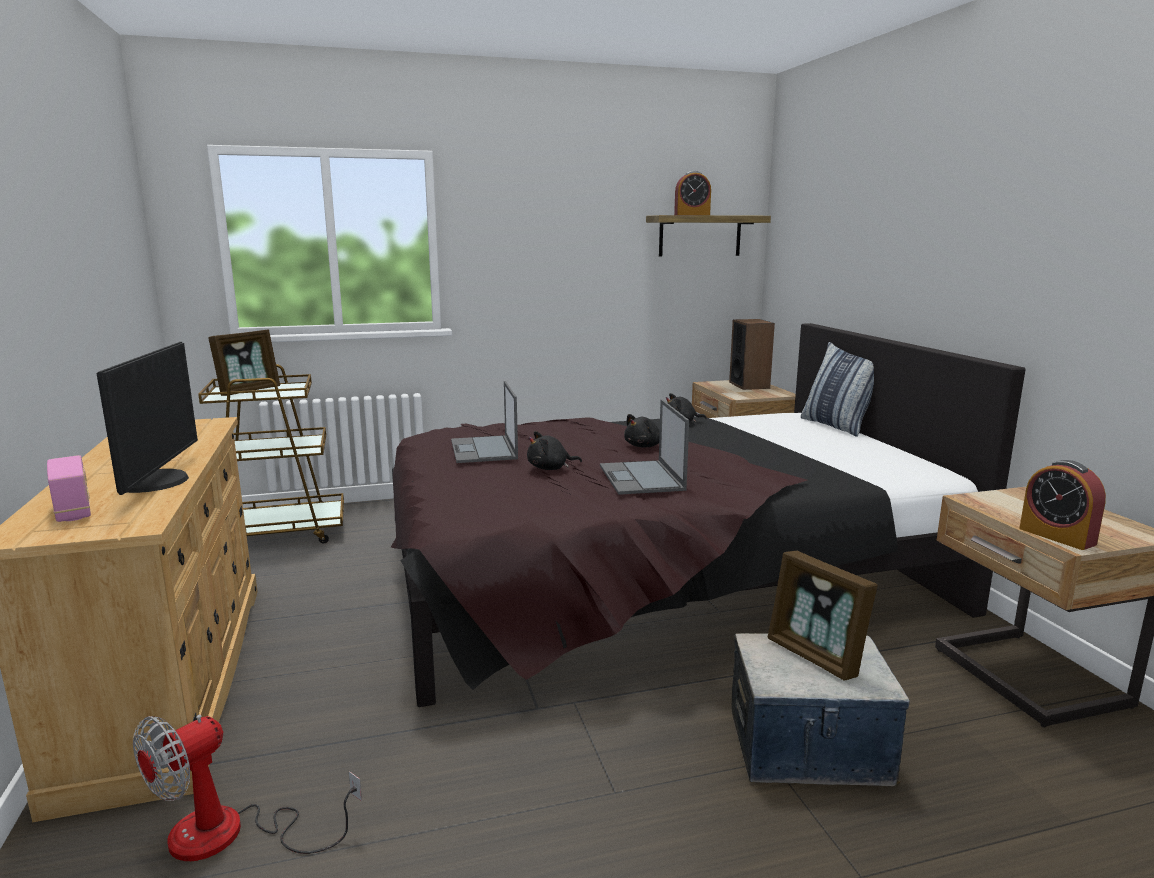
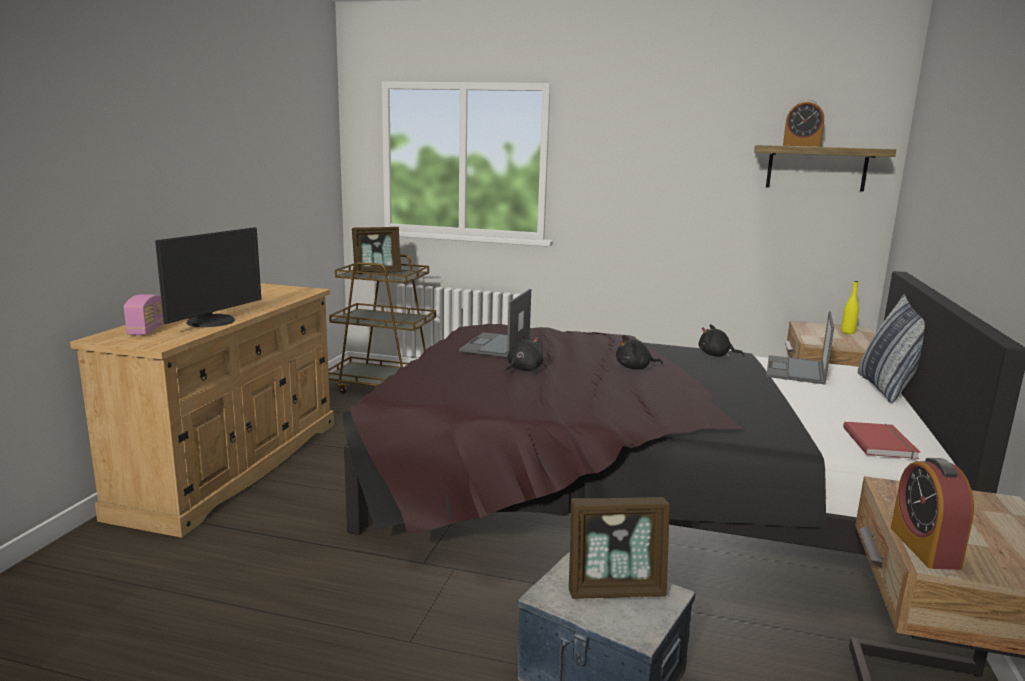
camera: 30 degrees right, 0 degrees up
fan [133,715,362,861] -> none
black plush toy [527,431,582,470] -> black plush toy turned 120 degrees clockwise [503,335,544,373]
laptop [600,399,689,495] -> laptop moved to [766,312,834,384]
speaker [729,319,775,390] -> yellow bottle [841,281,859,334]
picture frame [767,551,878,681] -> picture frame turned 90 degrees counterclockwise [569,497,670,599]
none -> red book [843,422,920,459]

